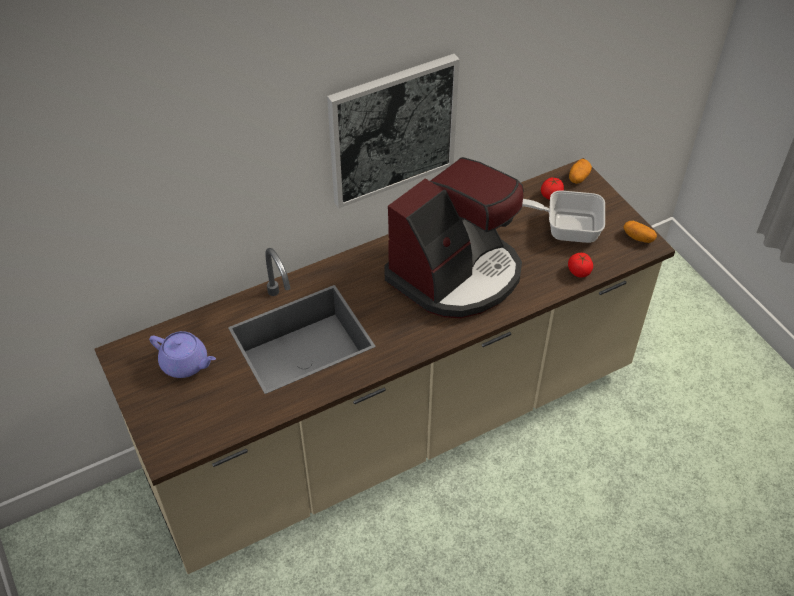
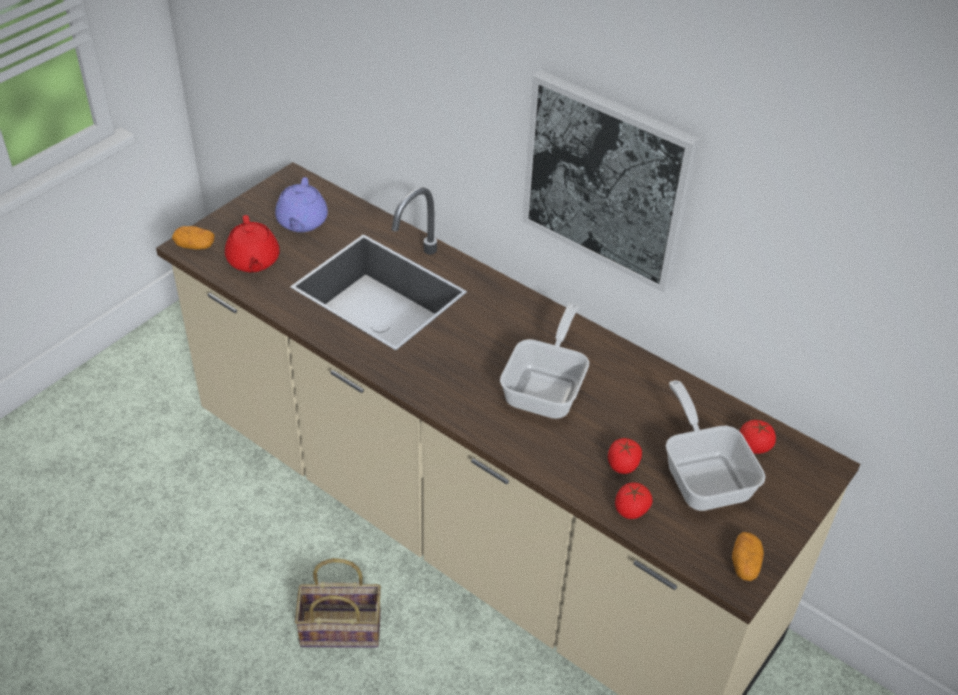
camera: 65 degrees right, 5 degrees down
coffee machine [384,157,524,318] -> frying pan [500,303,589,419]
potato [569,159,592,184] -> potato moved to [172,226,215,250]
none -> red teapot [225,215,280,272]
none -> basket [295,558,381,647]
none -> tomato [608,438,642,474]

